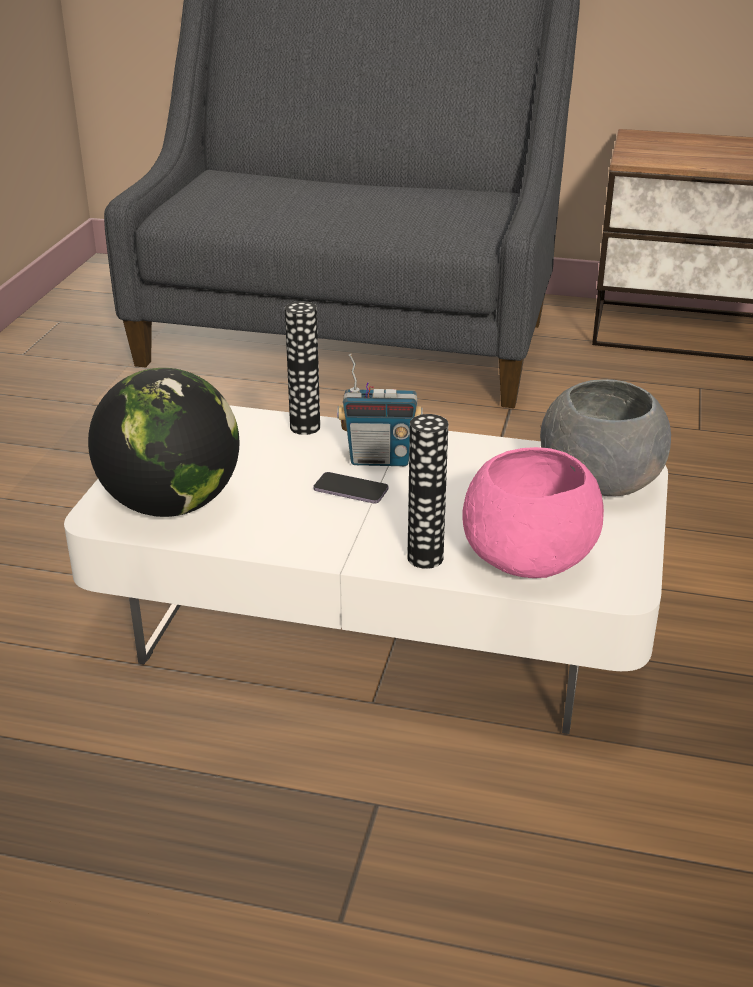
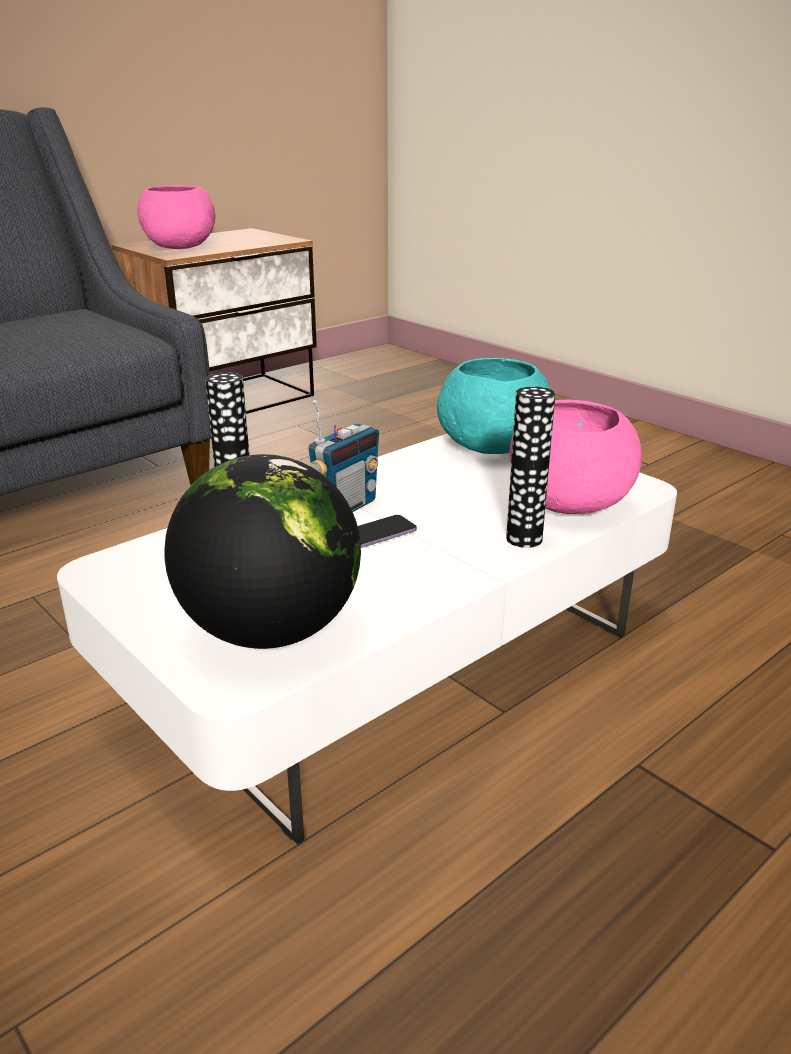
camera: 55 degrees left, 5 degrees down
grey bowl [540,379,671,496] -> turquoise bowl [437,358,551,454]
none -> pink bowl [137,185,215,249]

